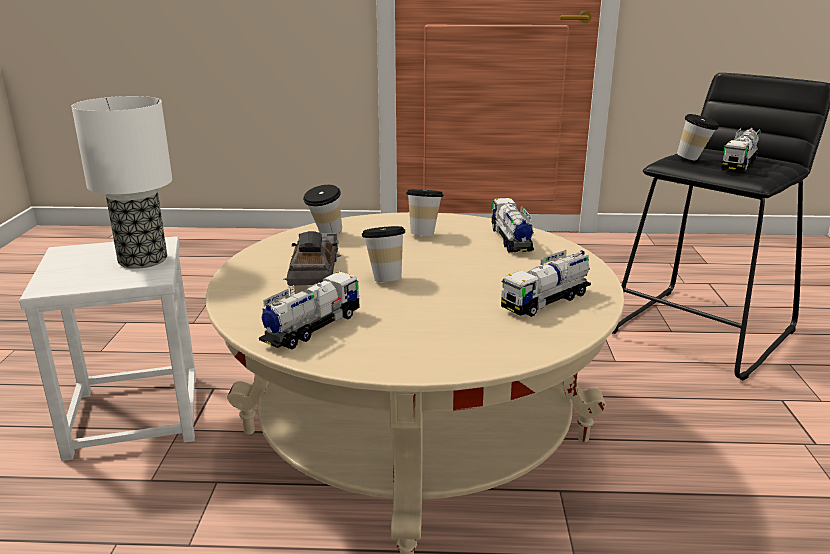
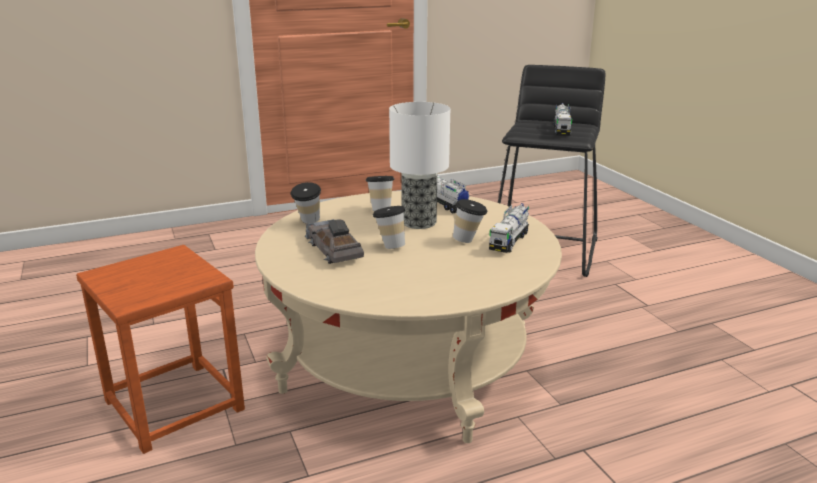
camera: 25 degrees left, 0 degrees up
white stool [19,236,196,461] -> brown stool [76,245,245,454]
table lamp [71,96,172,269] -> table lamp moved to [389,102,450,229]
toy truck [259,271,360,349] -> none
cup [677,114,719,160] -> cup moved to [453,199,487,243]

